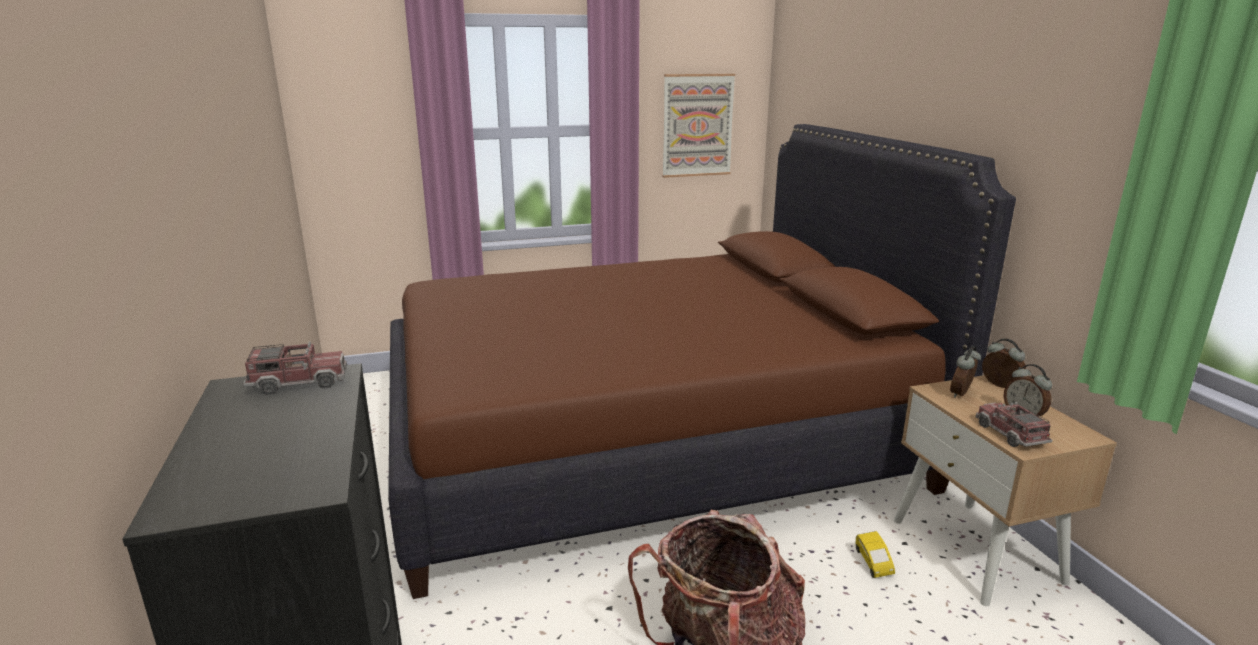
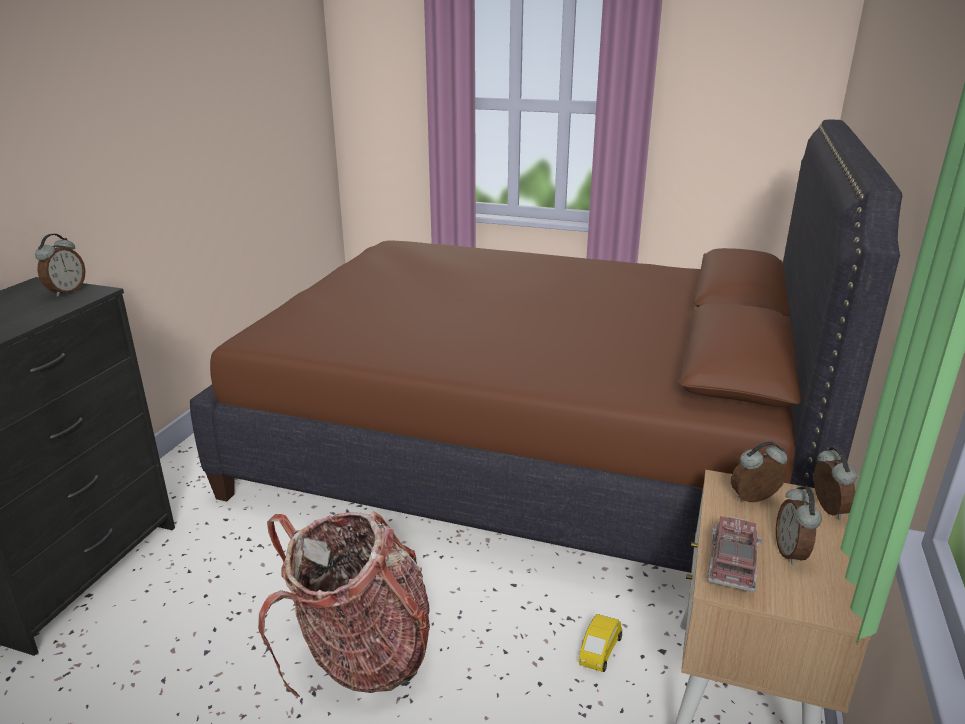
camera: 35 degrees right, 5 degrees up
toy truck [243,341,347,395] -> alarm clock [35,234,86,297]
picture [662,74,735,178] -> none

